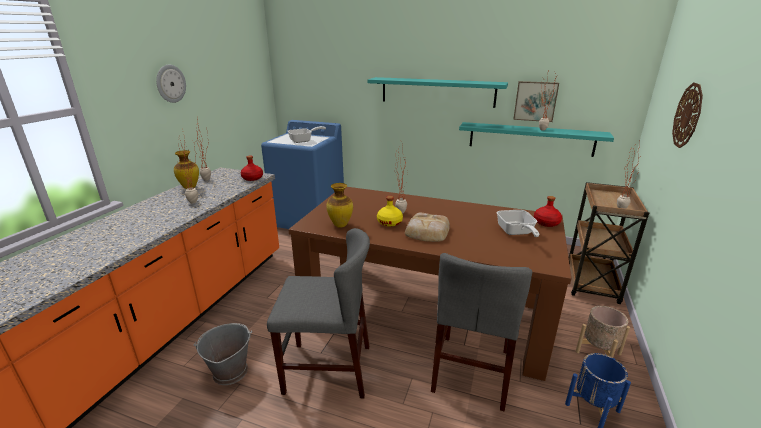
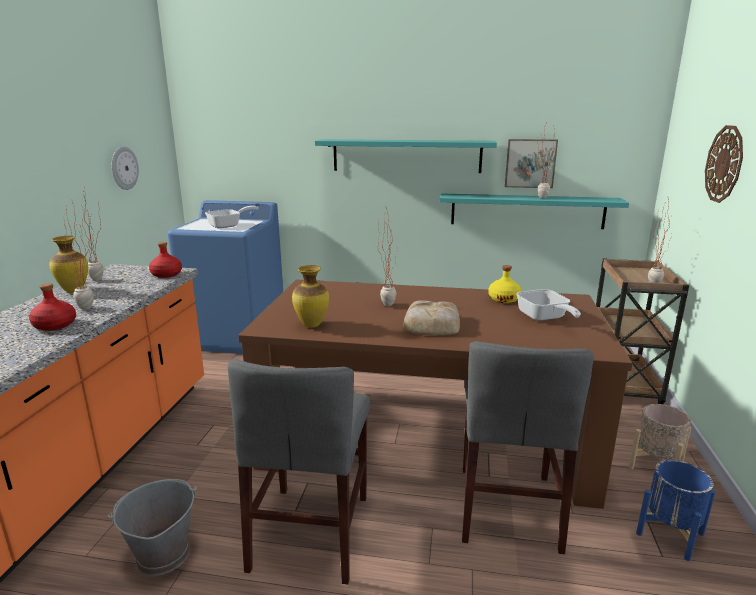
camera: 10 degrees left, 5 degrees down
wall clock [156,65,186,103] -> wall clock moved to [112,146,139,190]
grey chair [267,228,370,398] -> grey chair turned 105 degrees clockwise [228,359,370,584]
yellow bottle [377,196,403,227] -> yellow bottle moved to [488,265,522,303]
red bottle [534,196,562,227] -> red bottle moved to [29,283,76,331]

